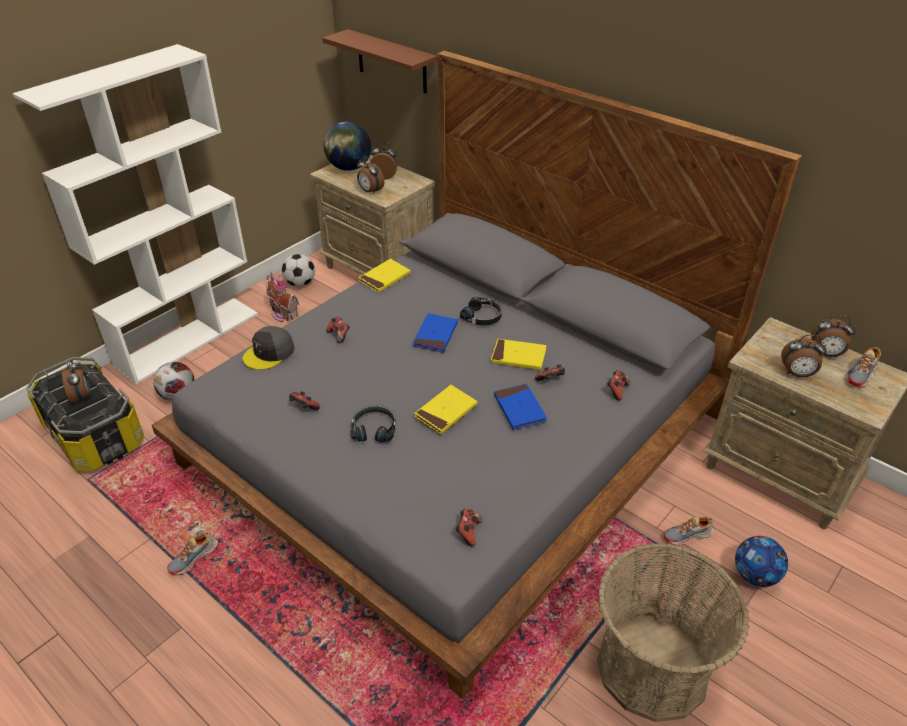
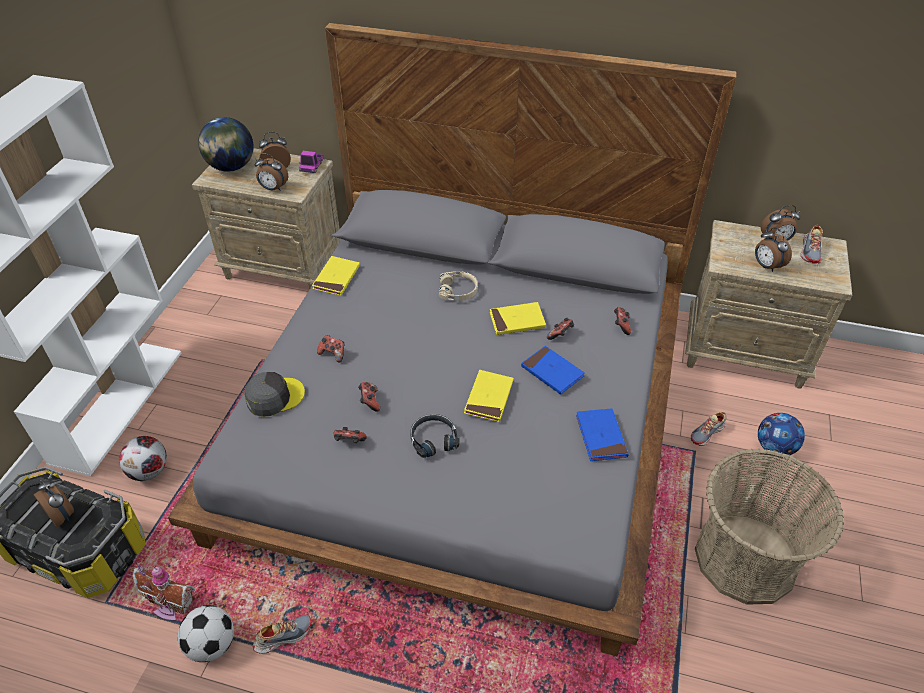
camera: 25 degrees left, 5 degrees up
shoe [167,532,218,575] -> shoe turned 135 degrees counterclockwise [253,615,311,654]
grey cap [242,326,295,370] -> grey cap turned 135 degrees counterclockwise [244,372,305,417]
toy house [266,272,299,322] -> toy house moved to [130,563,195,620]
football [282,254,315,287] -> football moved to [178,605,234,662]
brown shelf [322,29,437,94] -> none
blue book [413,313,458,353] -> blue book moved to [576,408,629,461]
game controller [455,508,482,547] -> game controller moved to [358,382,380,412]
black headphones [460,297,502,326] -> beige headphones [439,271,478,301]
alarm clock [781,335,827,377] -> alarm clock turned 75 degrees clockwise [755,228,792,272]
none -> toy truck [299,151,324,173]

